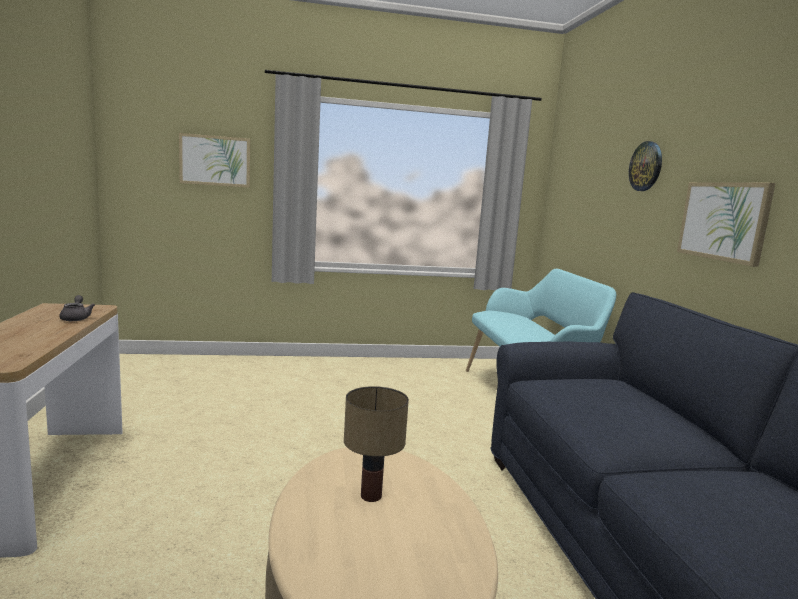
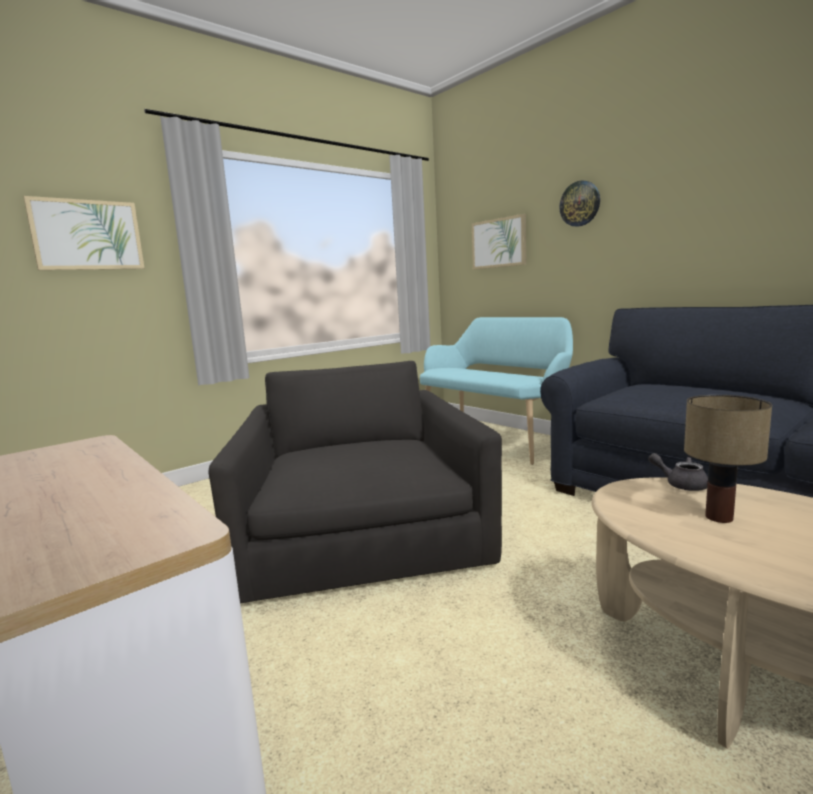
camera: 30 degrees left, 0 degrees up
grey teapot [59,295,95,321] -> grey teapot moved to [648,453,708,491]
picture [677,182,776,267] -> picture moved to [472,214,526,270]
none -> black armchair [209,361,502,604]

